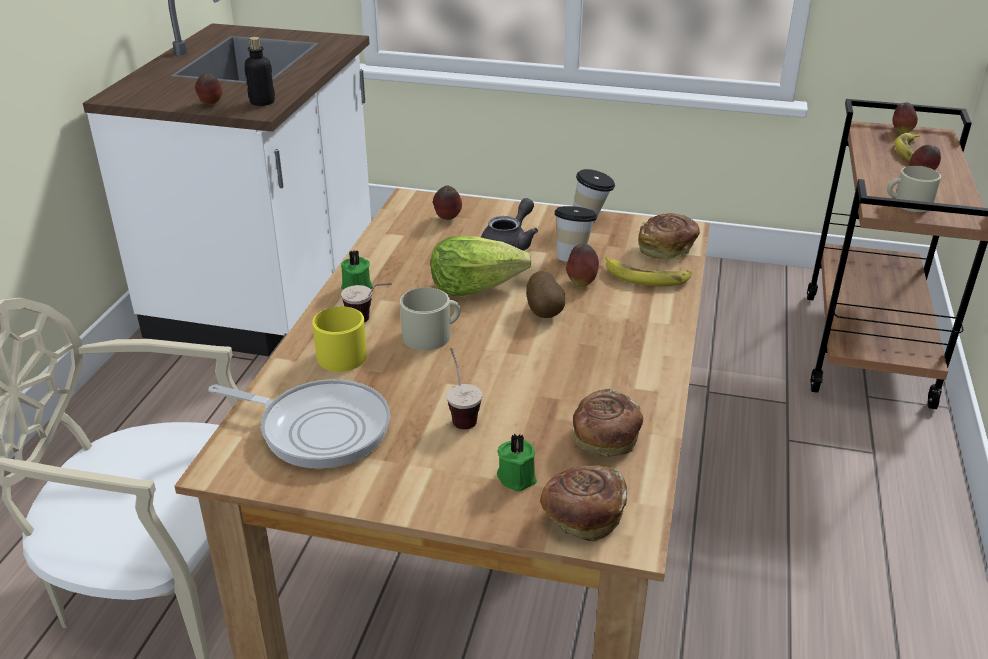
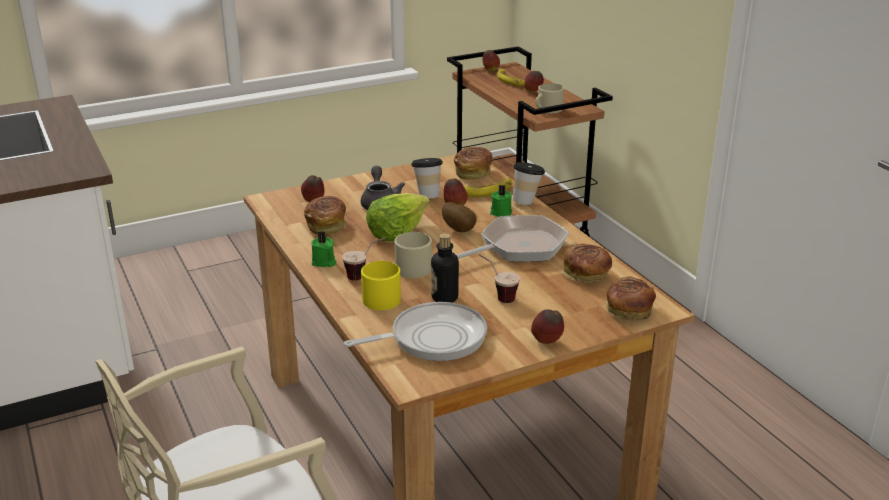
camera: 40 degrees left, 5 degrees down
apple [195,73,222,105] -> apple moved to [531,310,564,344]
bottle [244,37,275,106] -> bottle moved to [431,233,459,303]
green candle [497,434,537,492] -> green candle moved to [490,185,512,217]
cup [573,169,615,223] -> cup moved to [513,162,545,205]
none -> bread [304,196,347,235]
none -> frying pan [456,215,569,262]

